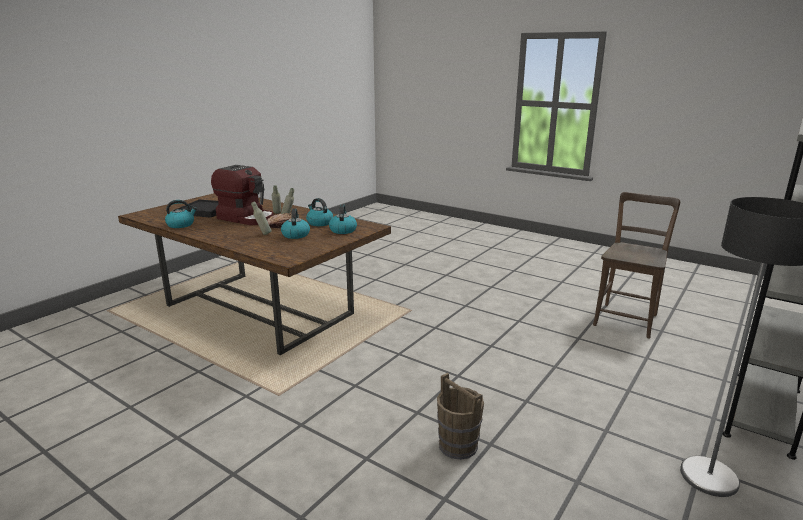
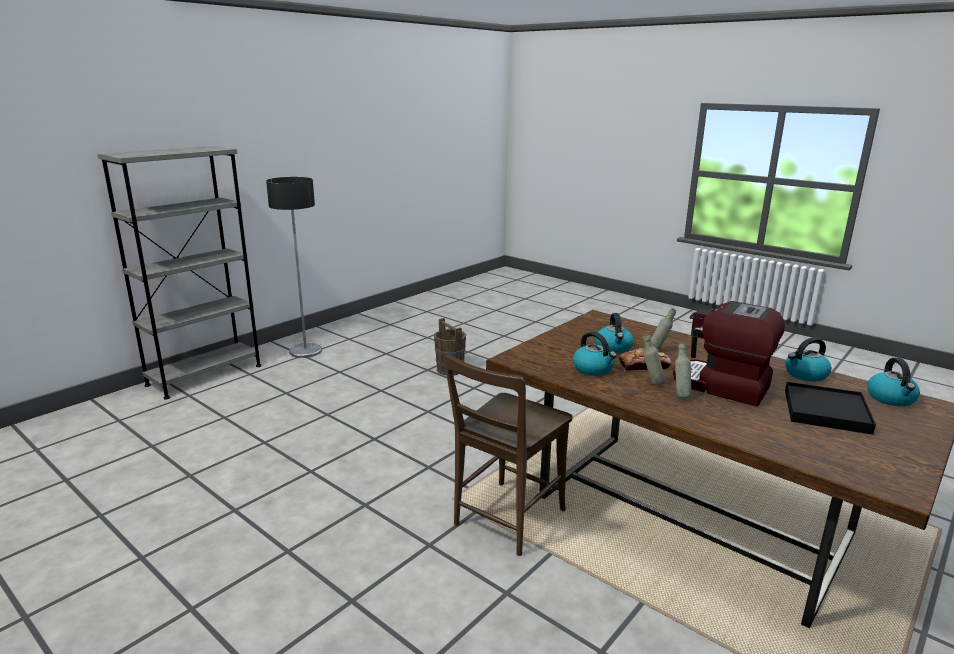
camera: 175 degrees left, 0 degrees up
kettle [329,204,357,234] -> kettle moved to [867,358,920,406]
brown chair [593,192,680,339] -> brown chair moved to [444,355,572,556]

